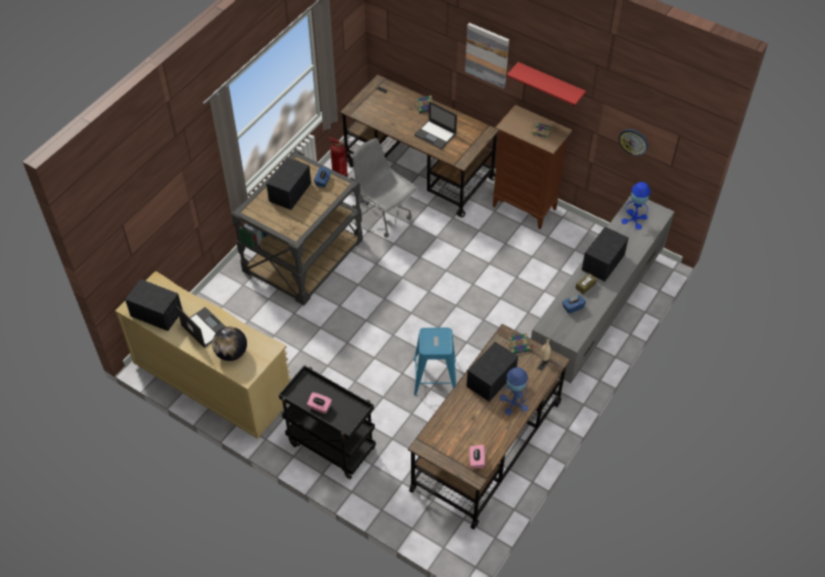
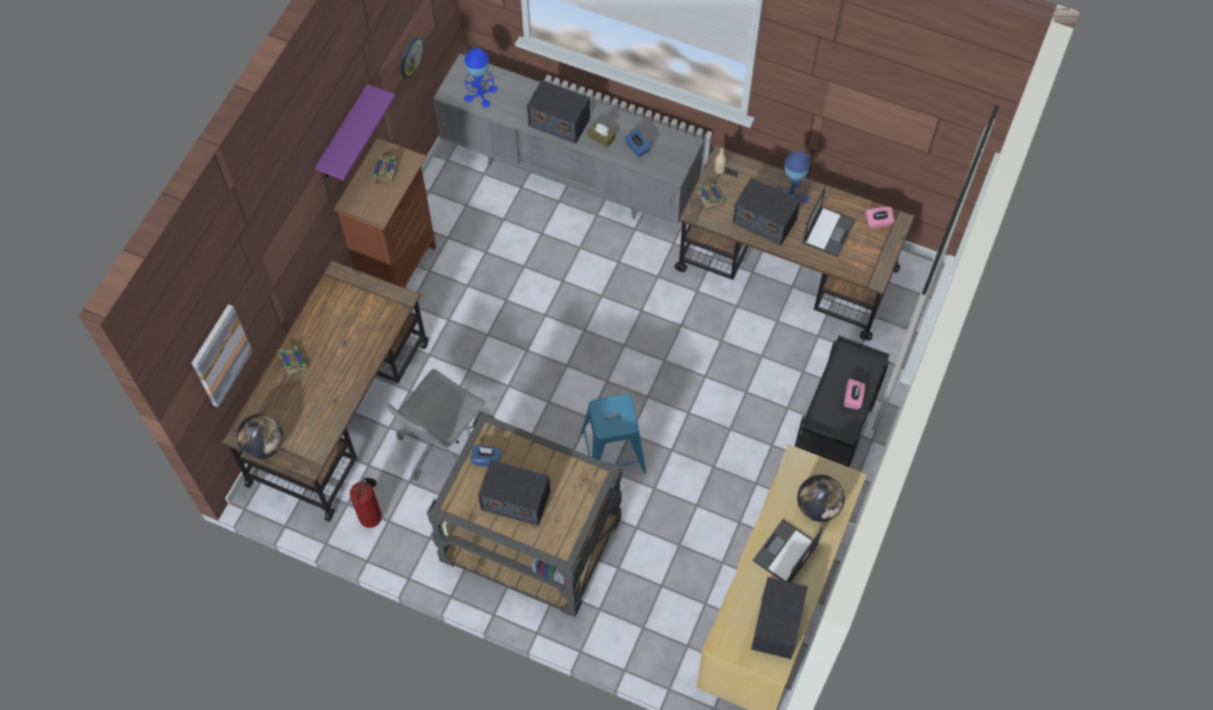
camera: 100 degrees left, 10 degrees up
laptop [414,101,457,149] -> laptop moved to [802,186,856,257]
blue stool [414,328,456,395] -> blue stool moved to [581,394,646,473]
picture [465,23,509,89] -> picture moved to [192,304,253,407]
red shelf [507,62,586,106] -> purple shelf [315,84,396,180]
none -> globe [237,414,283,459]

